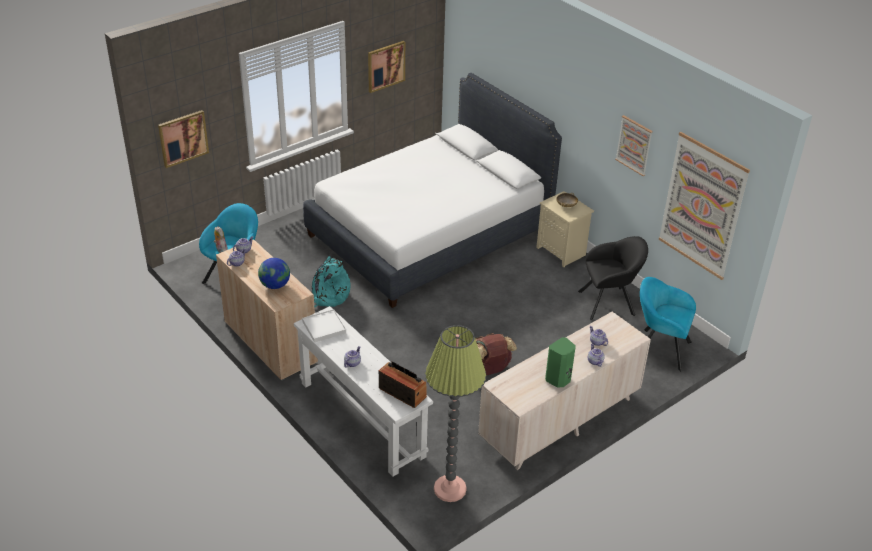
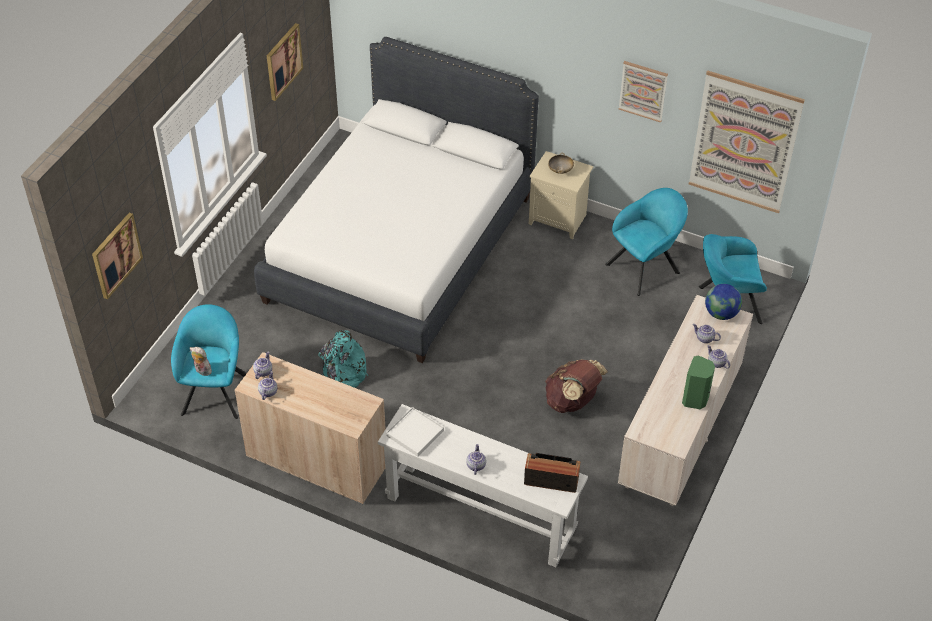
camera: 25 degrees left, 10 degrees up
globe [258,258,290,289] -> globe moved to [705,284,742,320]
floor lamp [425,325,486,502] -> none
black armchair [578,236,648,320] -> turquoise armchair [605,188,688,296]

